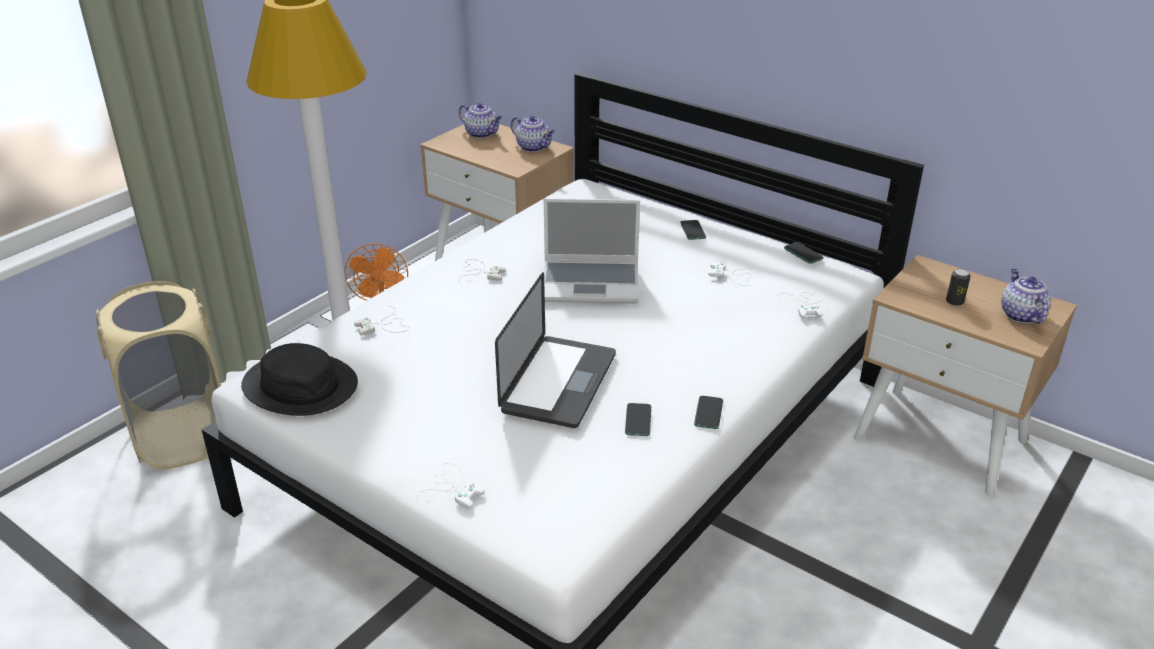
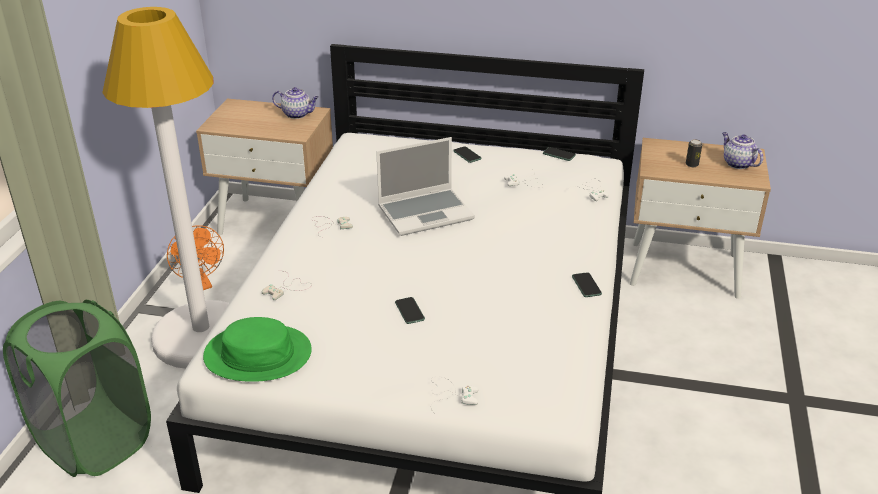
camera: 25 degrees left, 0 degrees up
beige laundry basket [96,281,221,469] -> green laundry basket [3,300,151,477]
black hat [241,343,358,416] -> green hat [203,317,312,382]
teapot [459,103,502,138] -> none
laptop [495,272,616,428] -> none
phone [625,403,651,436] -> phone moved to [395,297,425,324]

